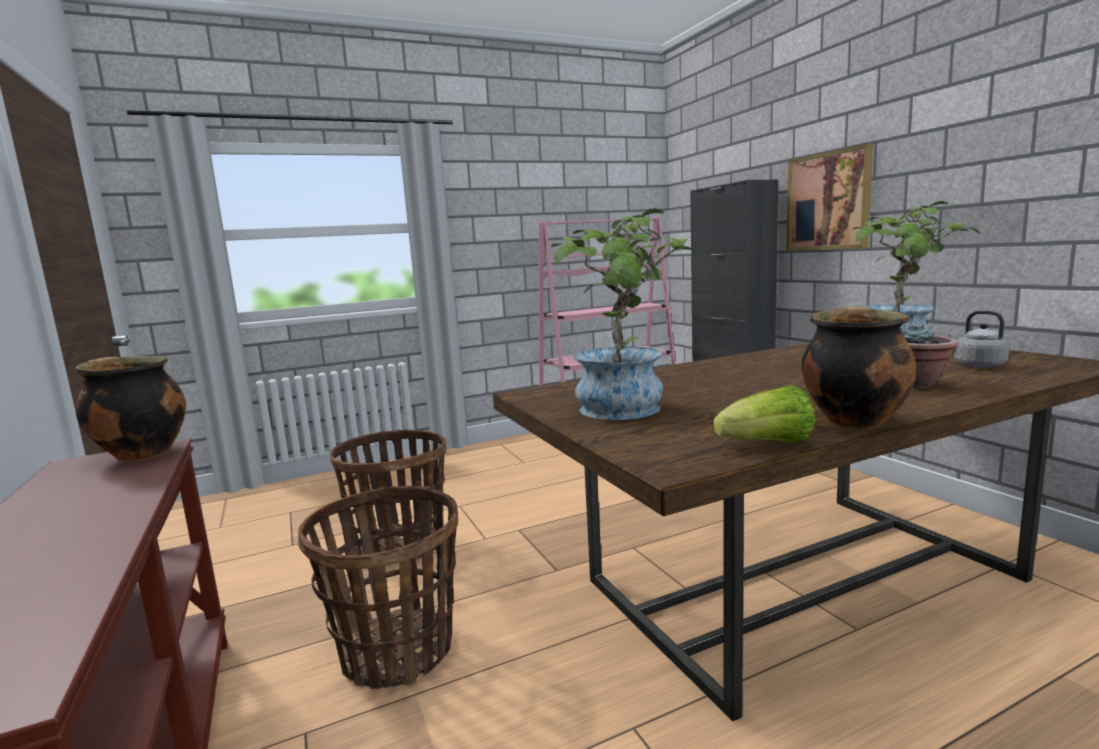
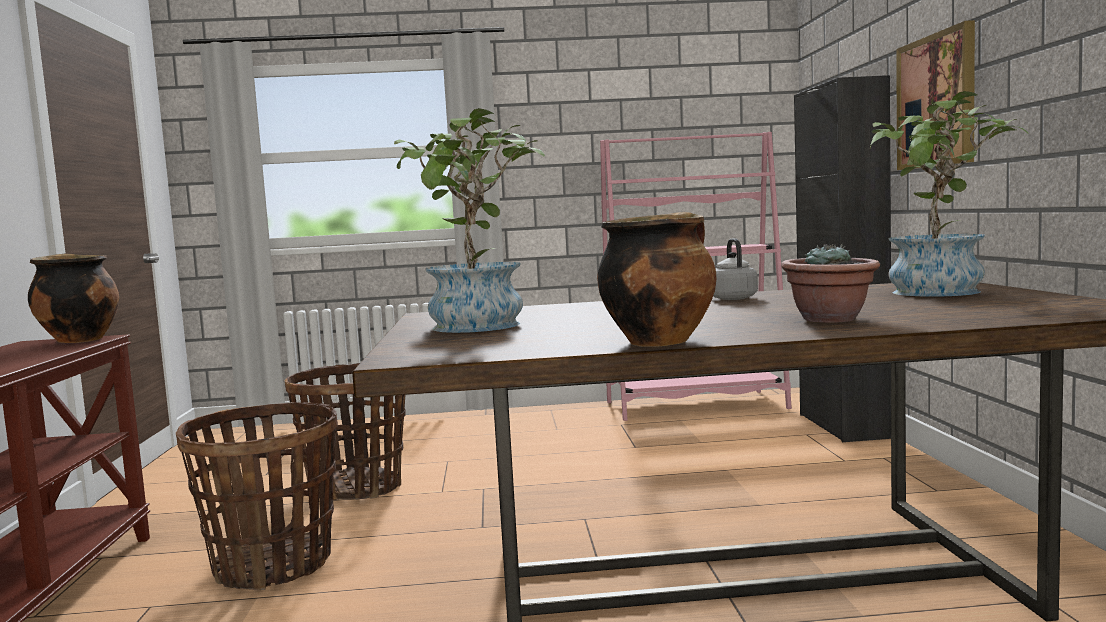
camera: 20 degrees right, 5 degrees down
lettuce [713,385,815,443] -> none
grey kettle [948,311,1010,368] -> grey kettle moved to [713,238,758,300]

